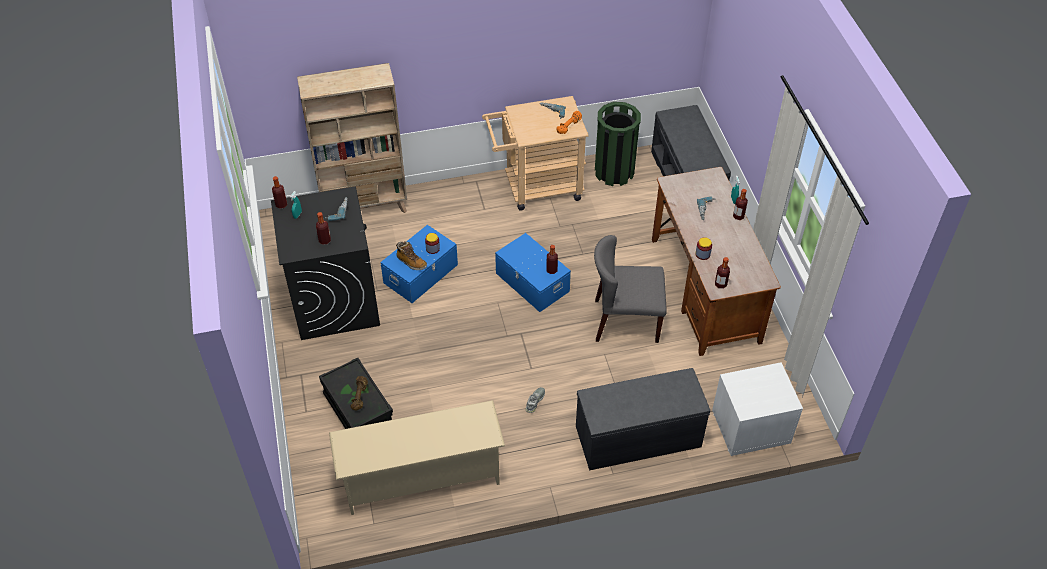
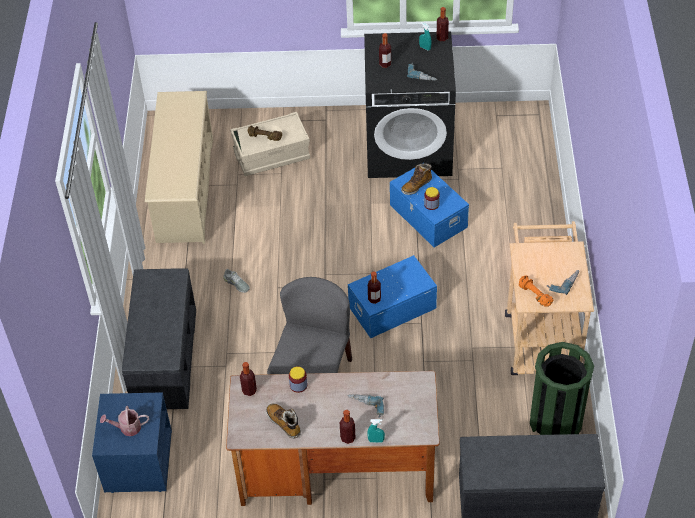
camera: 105 degrees right, 0 degrees up
beige bookcase [297,63,407,213] -> none
black storage box [319,358,393,429] -> beige storage box [230,112,310,176]
white nightstand [712,362,803,456] -> blue nightstand [92,392,172,493]
none -> watering can [100,406,149,436]
none -> boot [266,403,301,439]

